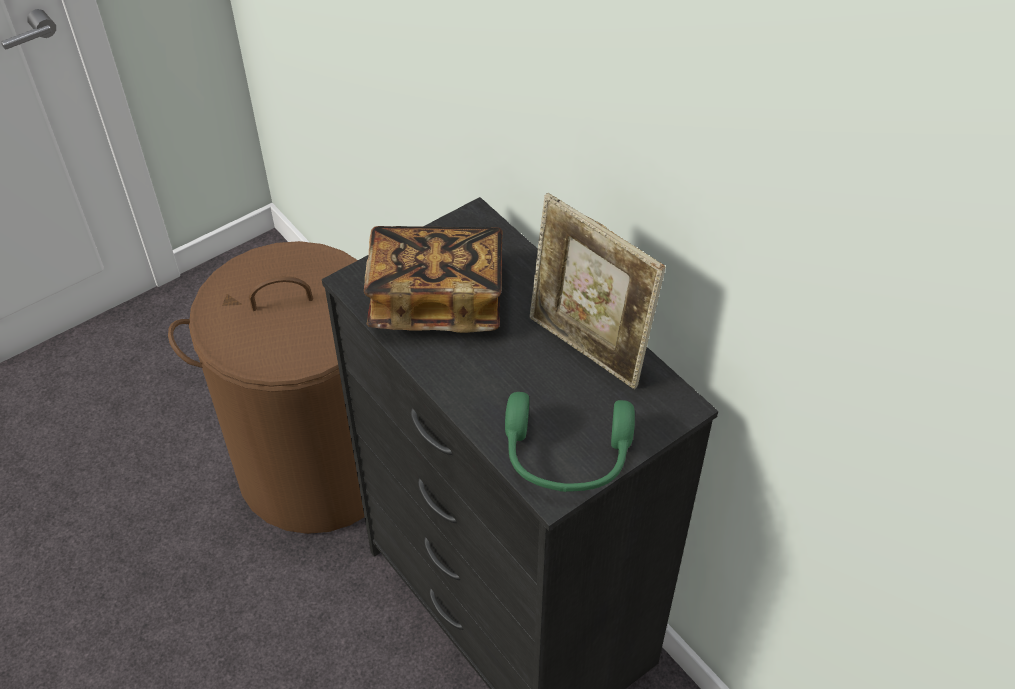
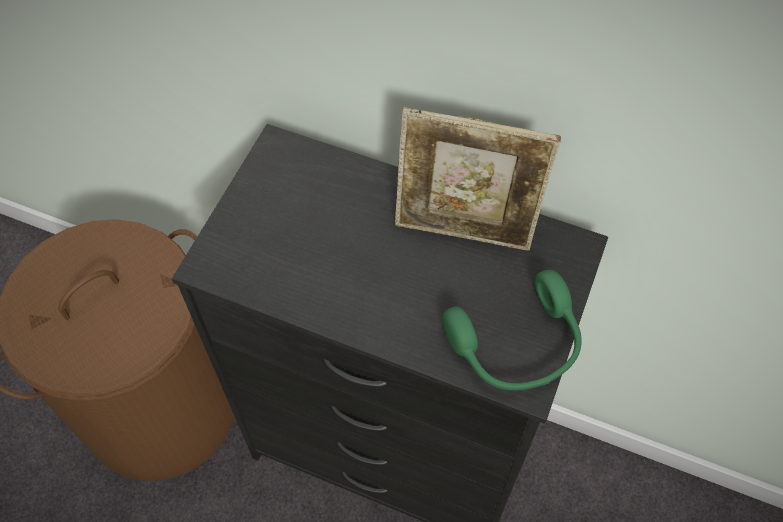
camera: 30 degrees left, 10 degrees up
book [364,226,503,333] -> none

